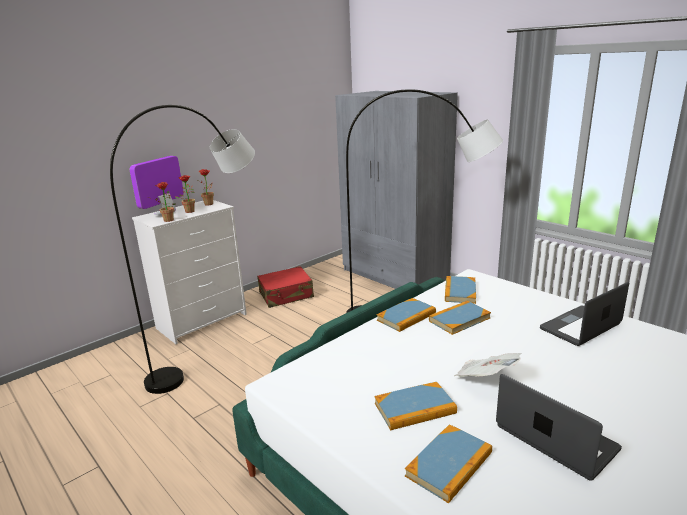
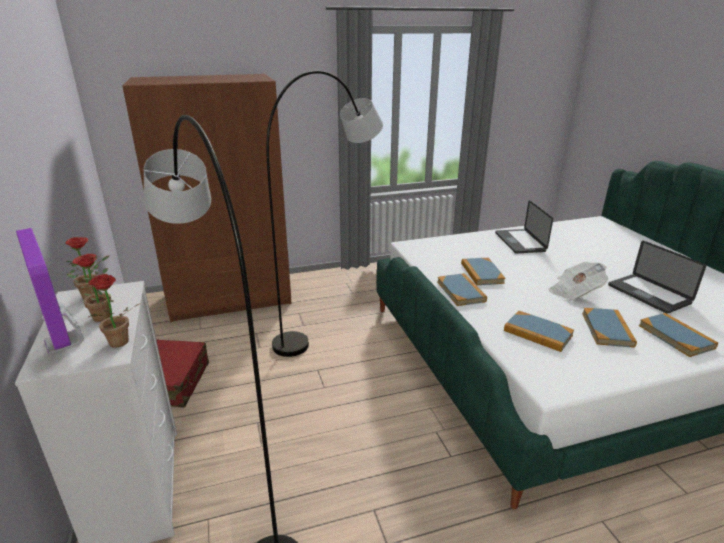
camera: 65 degrees left, 5 degrees up
grey wardrobe [335,91,458,289] -> brown wardrobe [123,74,291,322]
book [445,276,476,304] -> book moved to [504,311,574,352]
laptop [496,374,622,481] -> laptop turned 105 degrees counterclockwise [608,241,706,314]

